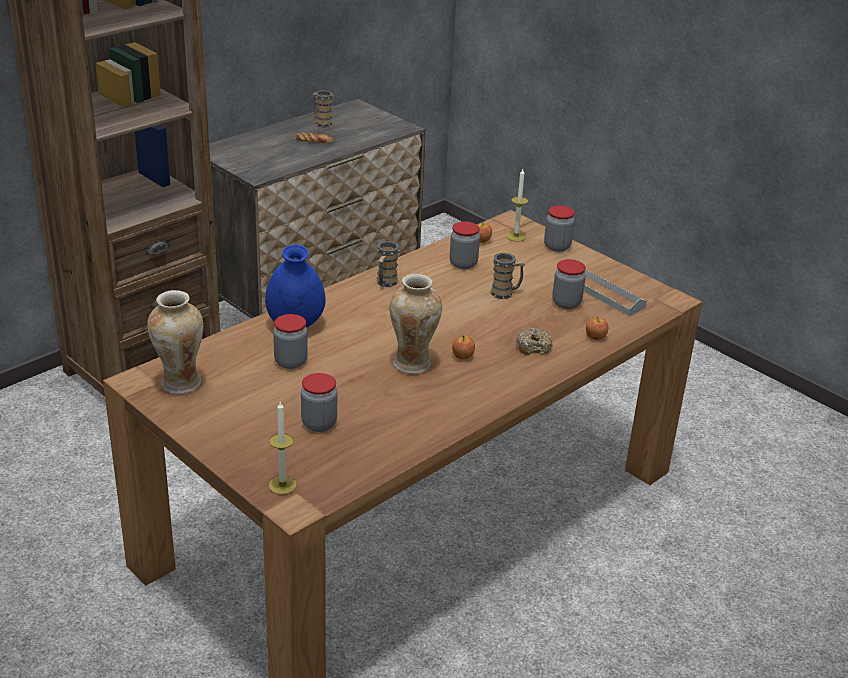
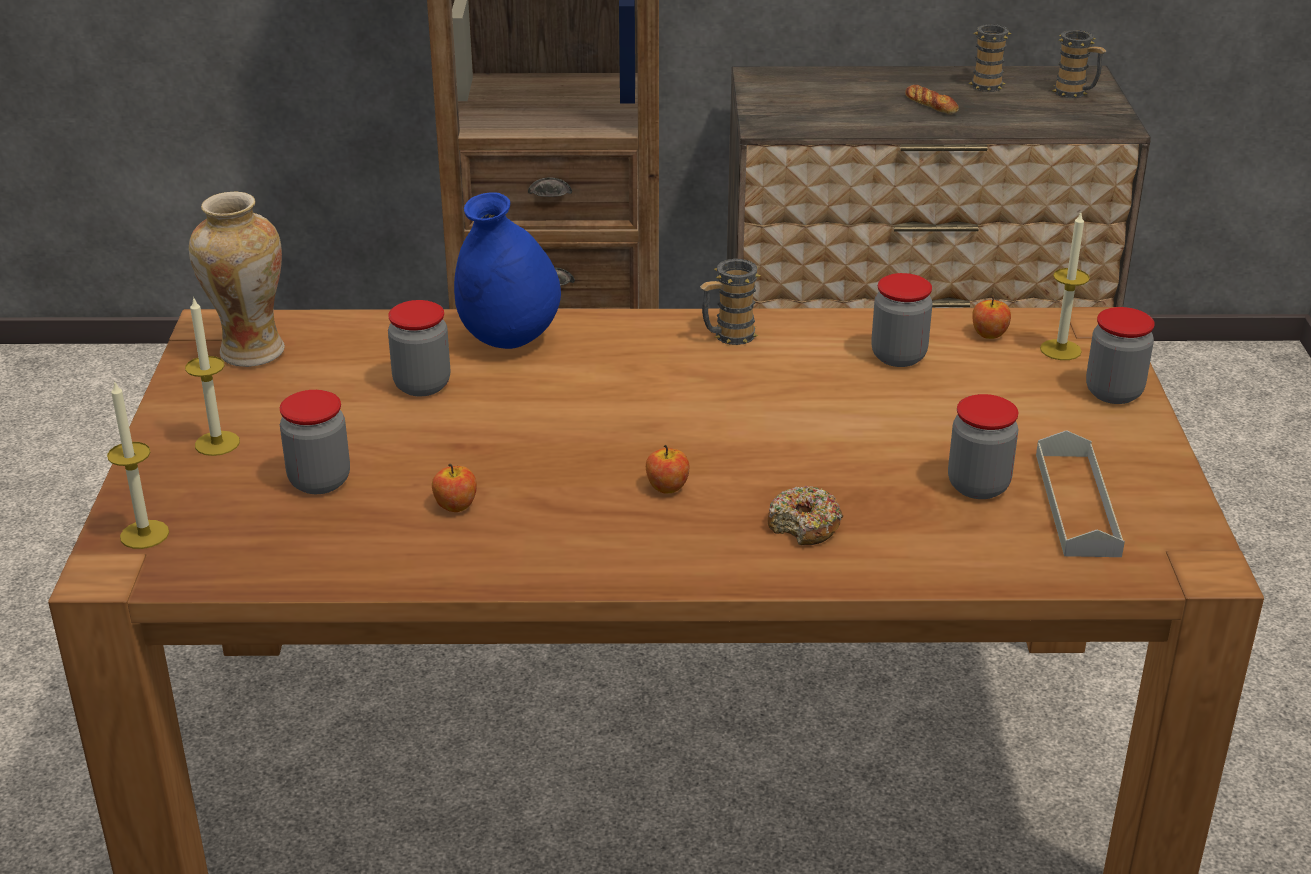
camera: 45 degrees right, 0 degrees up
vase [390,274,442,374] -> none
mug [489,253,526,299] -> mug moved to [1052,30,1106,98]
apple [586,317,608,340] -> apple moved to [432,463,477,512]
none -> candle [185,296,240,456]

